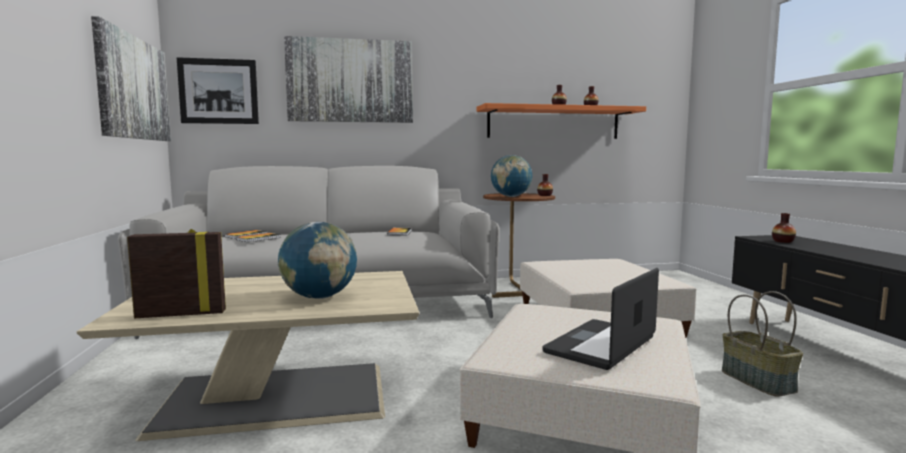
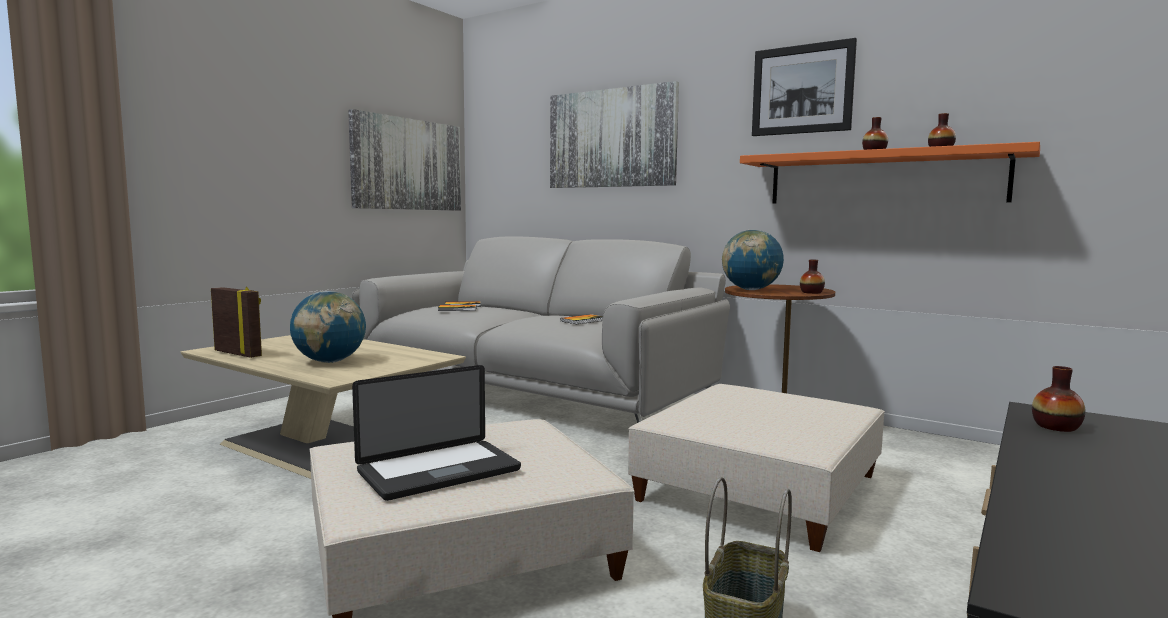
camera: 45 degrees right, 0 degrees up
picture [177,57,259,124] -> picture moved to [752,38,857,136]
laptop [543,268,659,370] -> laptop turned 150 degrees clockwise [352,365,521,501]

